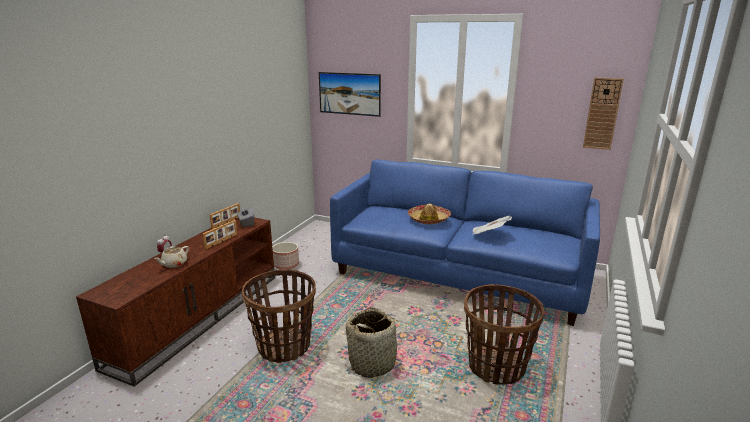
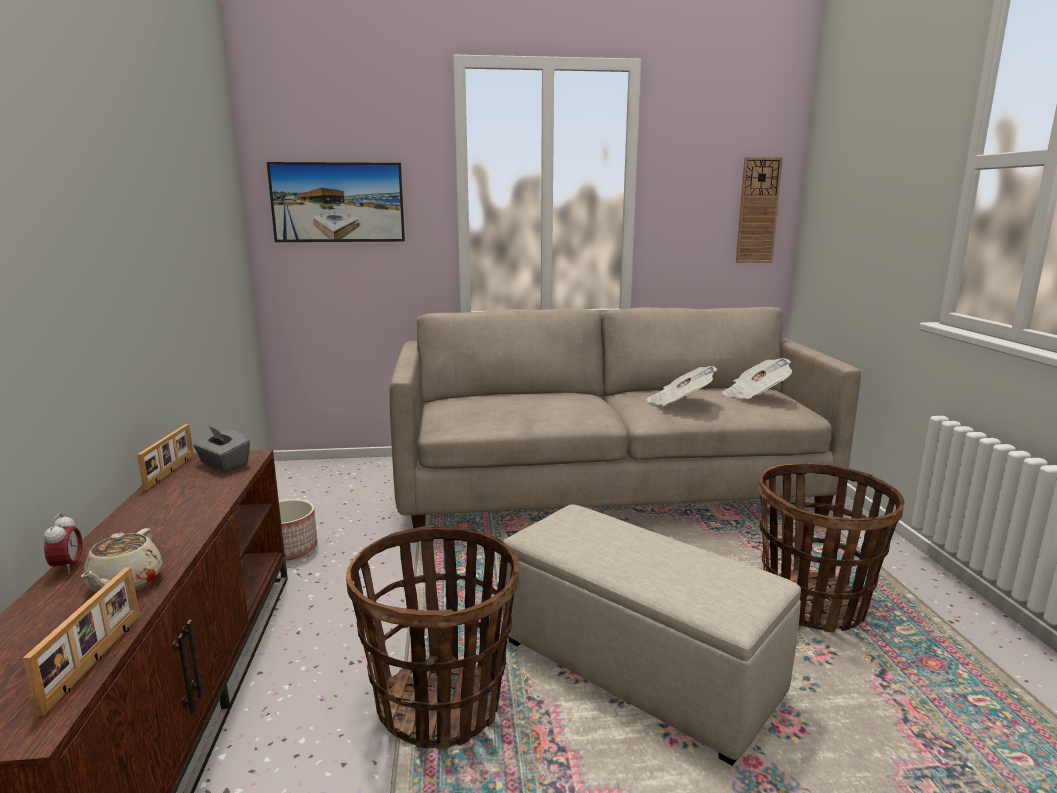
camera: 30 degrees left, 5 degrees down
picture frame [203,220,238,249] -> picture frame moved to [23,567,140,716]
blue sofa [330,160,600,326] -> beige sofa [389,307,861,528]
basket [346,307,401,378] -> beige ottoman [502,504,801,766]
hat [408,204,451,224] -> none
none -> newspaper [722,358,792,399]

